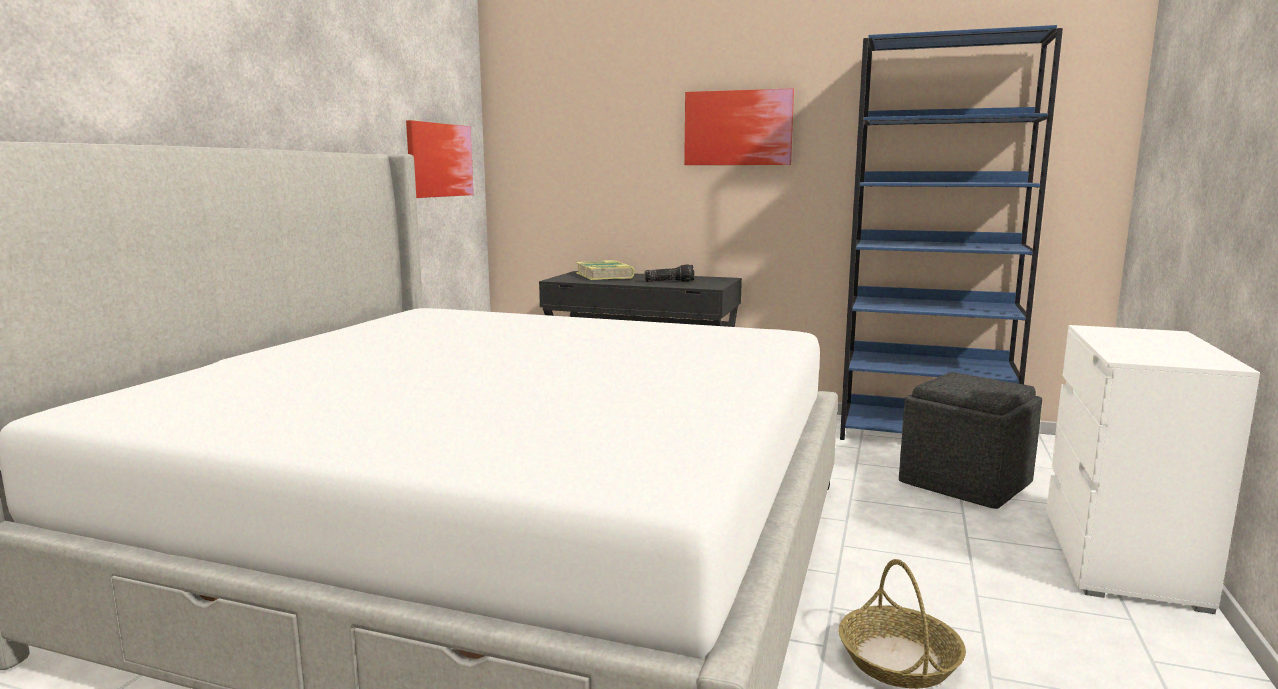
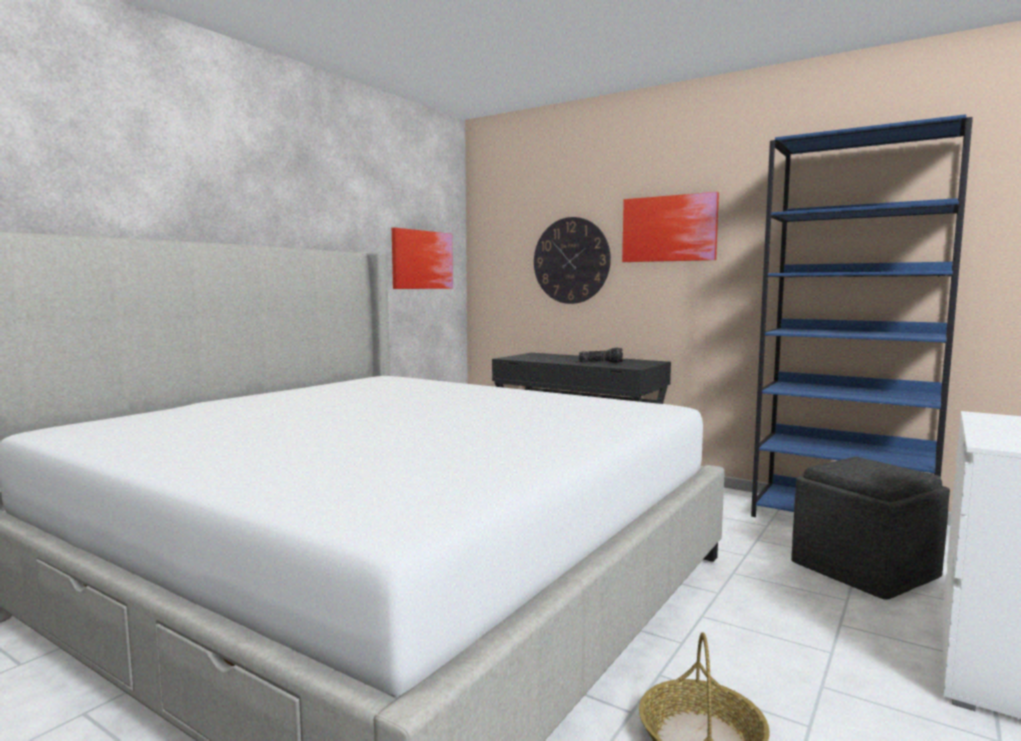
camera: 15 degrees right, 5 degrees down
book [576,260,635,280] -> none
none -> wall clock [534,217,611,304]

